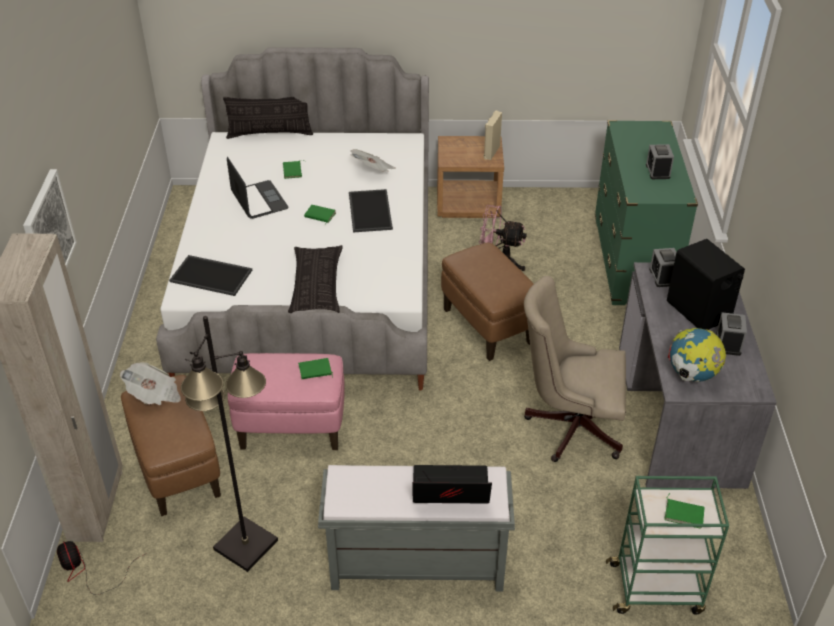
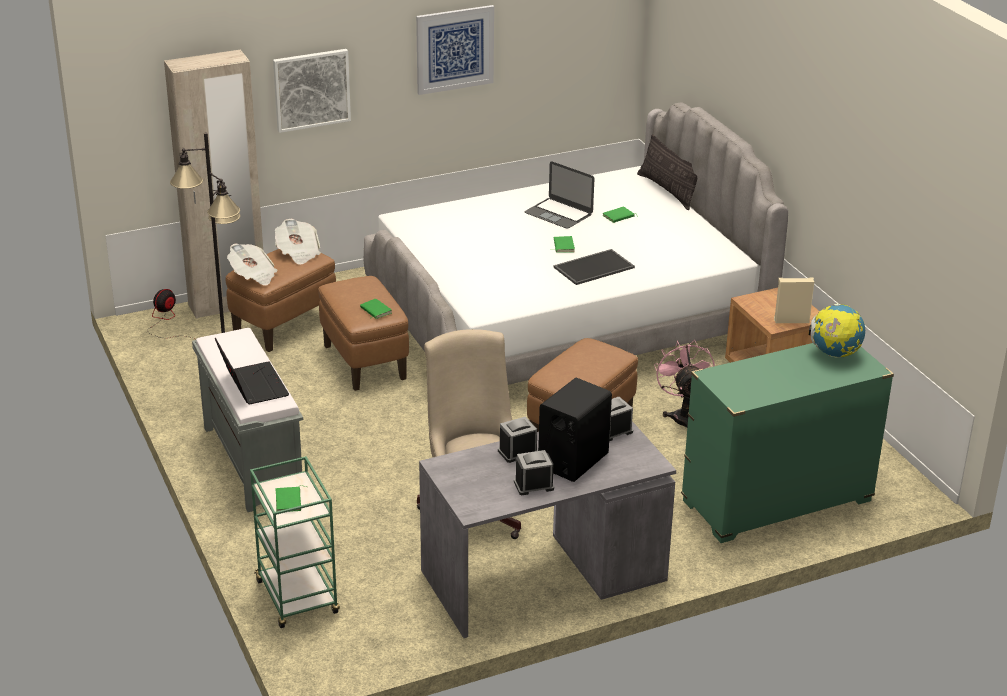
camera: 65 degrees right, 10 degrees down
tray [169,255,252,296] -> none
laptop [227,157,289,219] -> laptop turned 90 degrees clockwise [525,161,594,229]
pink ottoman [228,353,345,450] -> brown ottoman [318,276,409,391]
pillow [288,245,343,313] -> none
newspaper [350,149,396,172] -> newspaper moved to [227,243,278,286]
alarm clock [646,144,674,179] -> alarm clock moved to [498,417,538,463]
globe [668,328,726,382] -> globe moved to [809,303,865,358]
none -> picture [416,5,494,95]

